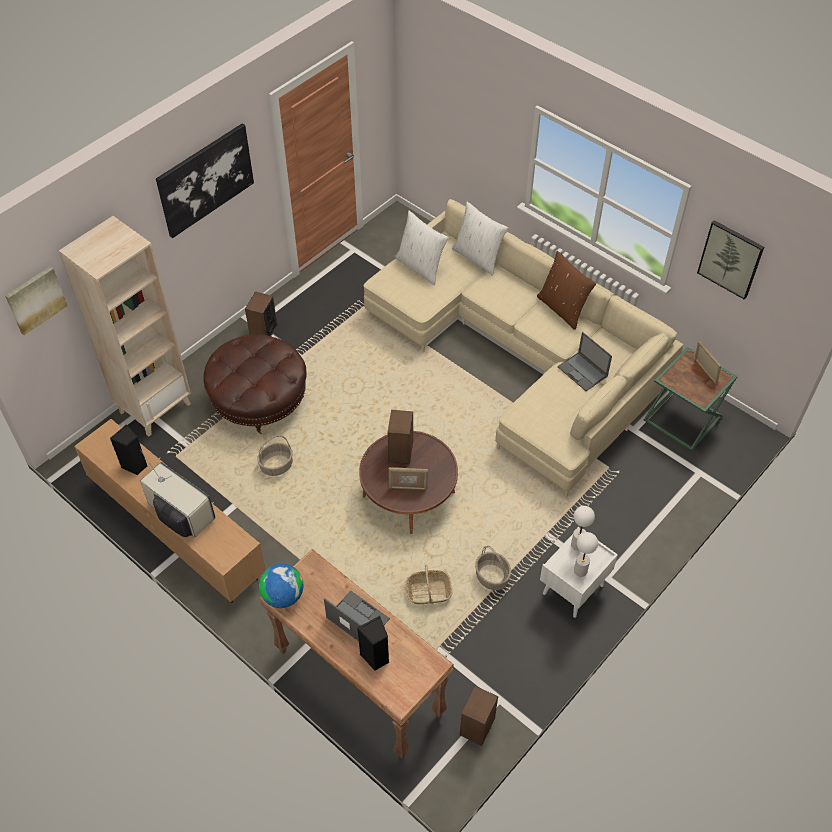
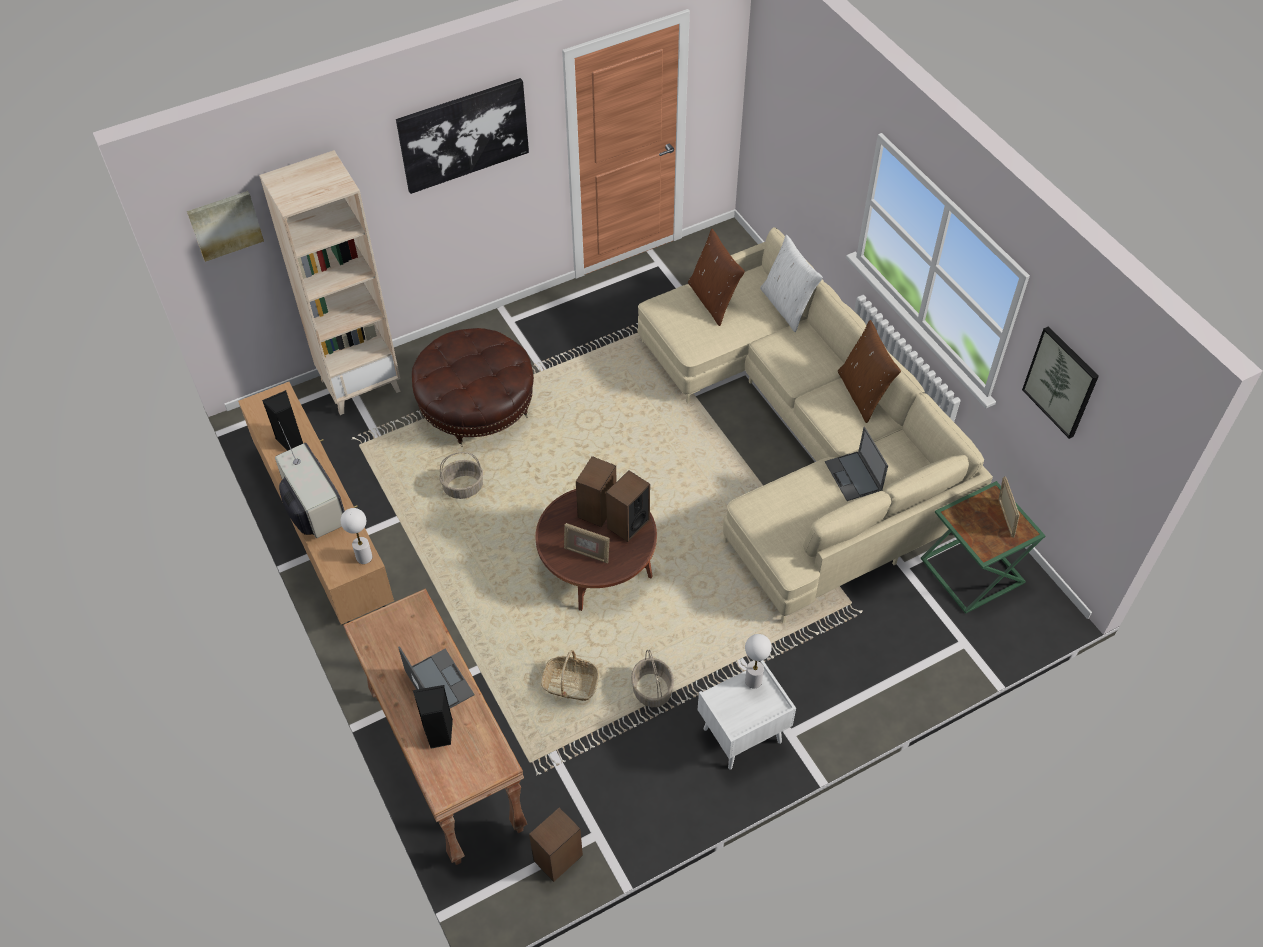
camera: 20 degrees right, 0 degrees up
speaker [245,292,277,336] -> speaker moved to [606,470,650,542]
globe [259,564,303,608] -> none
white pillow [395,211,449,285] -> brown pillow [688,229,745,326]
white table lamp [574,532,598,576] -> white table lamp moved to [341,508,373,564]

